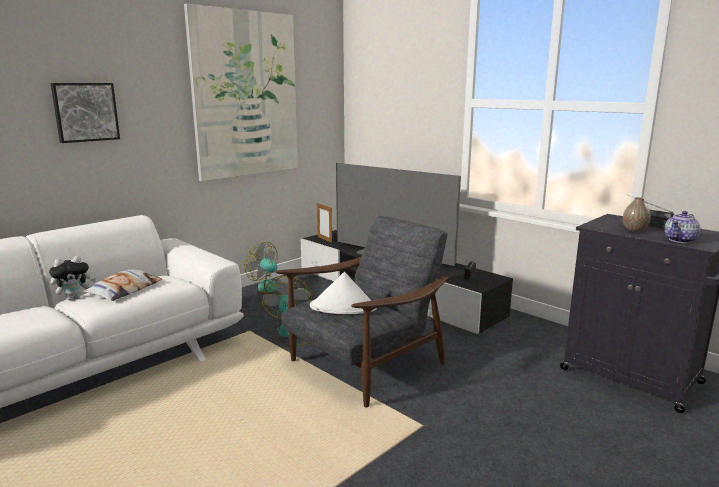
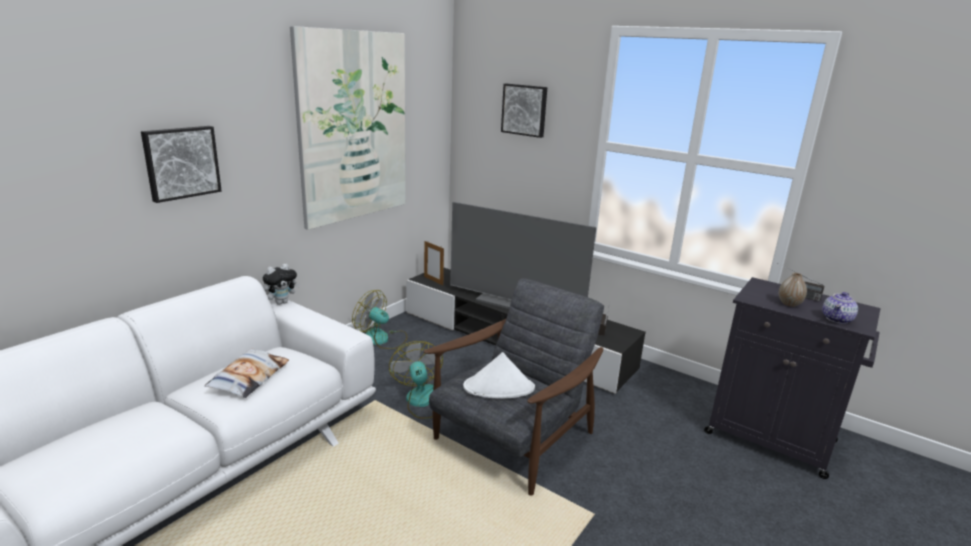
camera: 10 degrees left, 5 degrees up
plush toy [49,256,96,300] -> plush toy moved to [263,264,300,305]
none -> picture [501,84,547,138]

